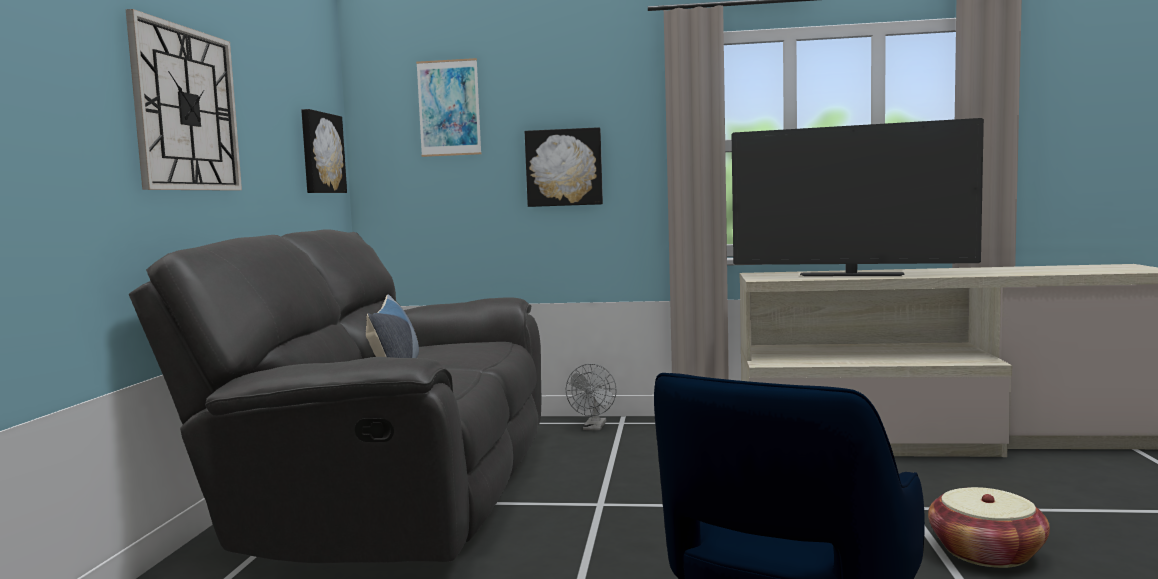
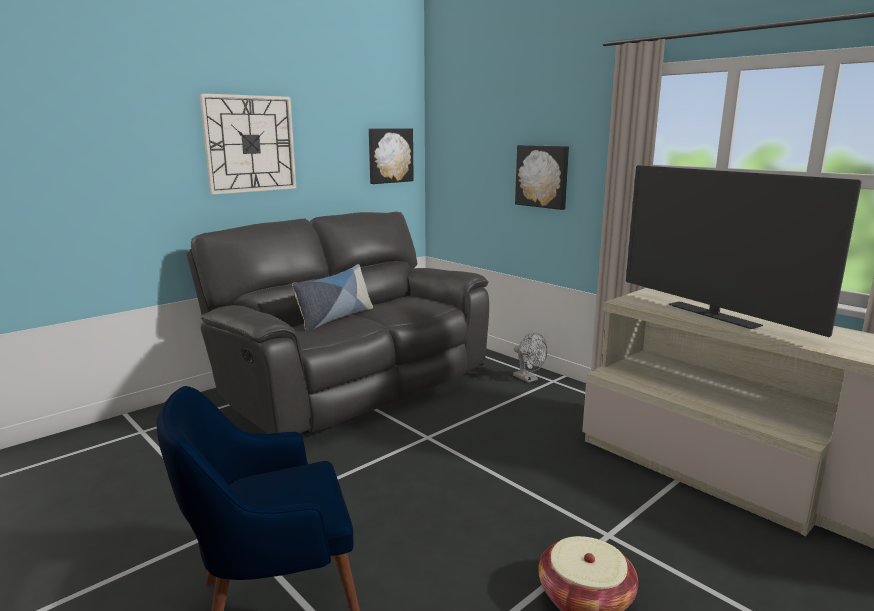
camera: 40 degrees right, 10 degrees up
picture [416,58,482,157] -> none
grey fan [566,364,617,431] -> grey fan turned 90 degrees counterclockwise [513,332,547,383]

